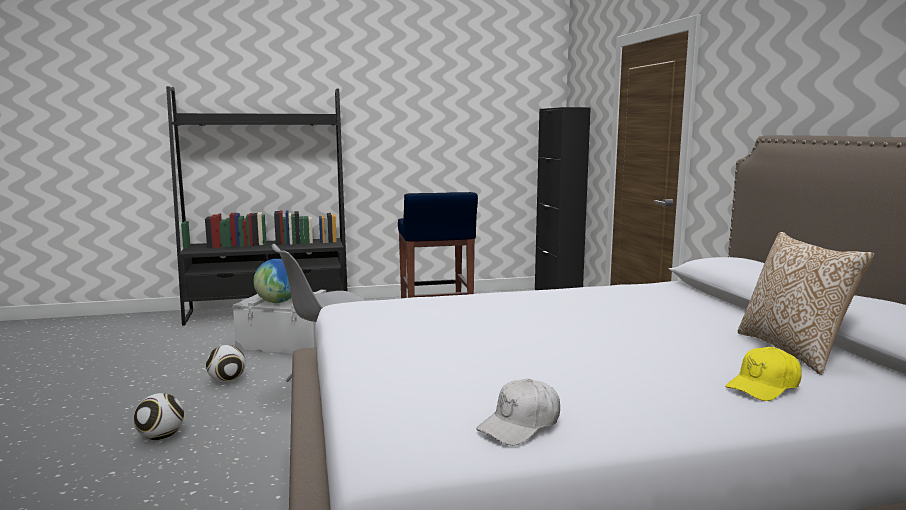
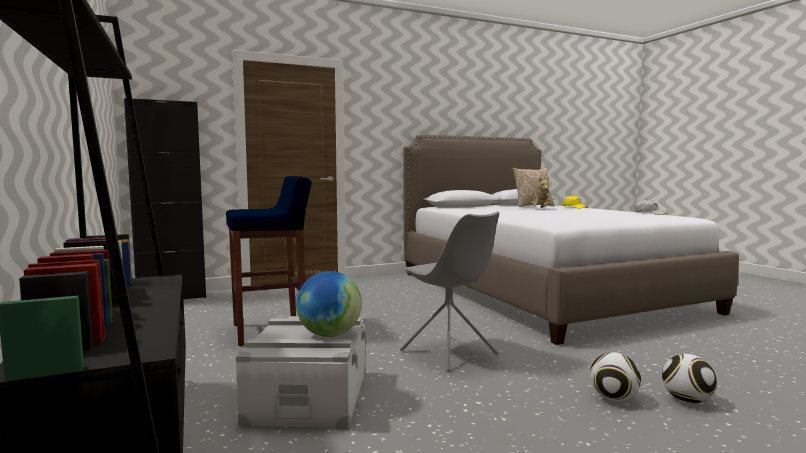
camera: 100 degrees left, 5 degrees down
football [206,345,246,383] -> football moved to [662,354,717,403]
none -> plush toy [531,178,551,208]

